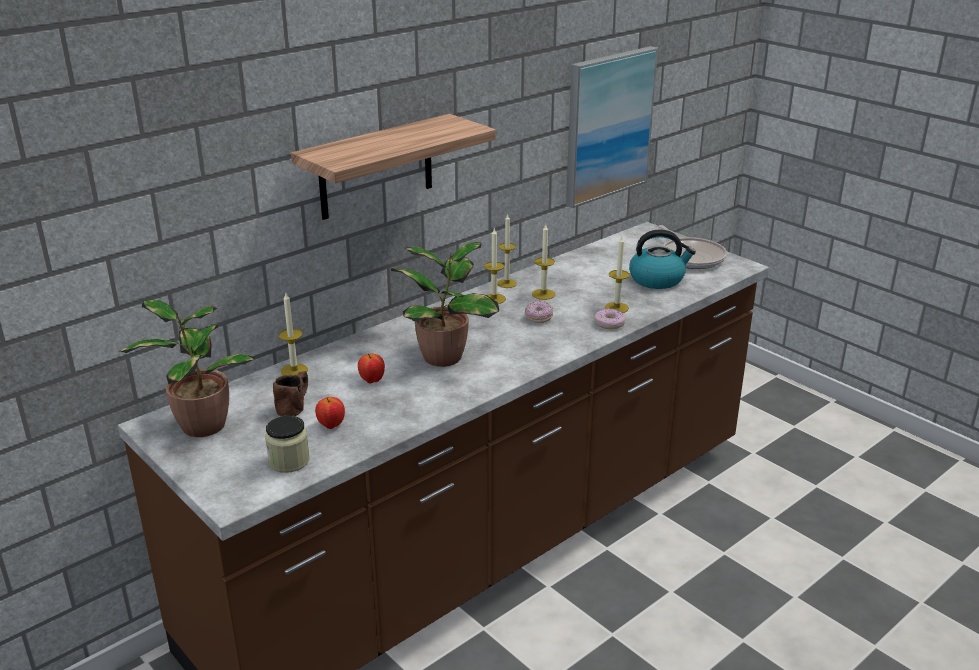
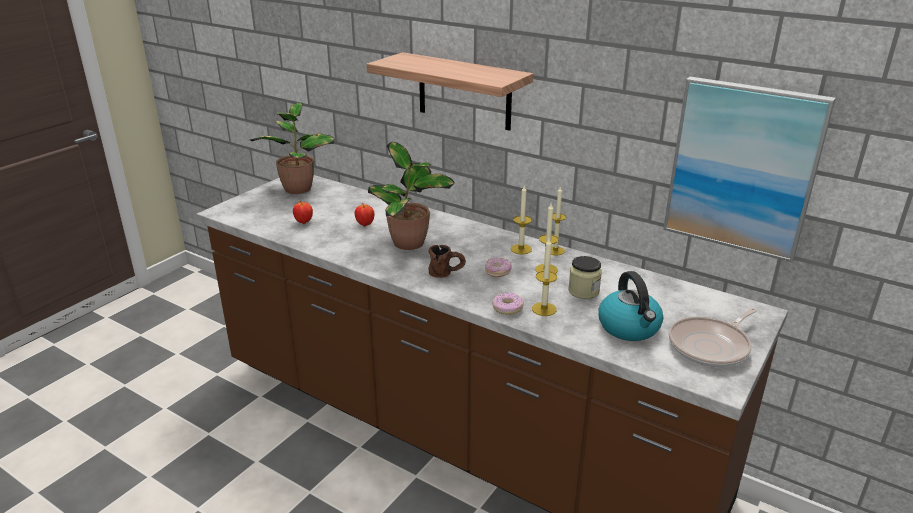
camera: 75 degrees right, 0 degrees up
jar [265,416,310,473] -> jar moved to [568,256,602,299]
brown mug [273,371,308,417] -> brown mug moved to [428,245,466,278]
candle [279,293,308,376] -> none

